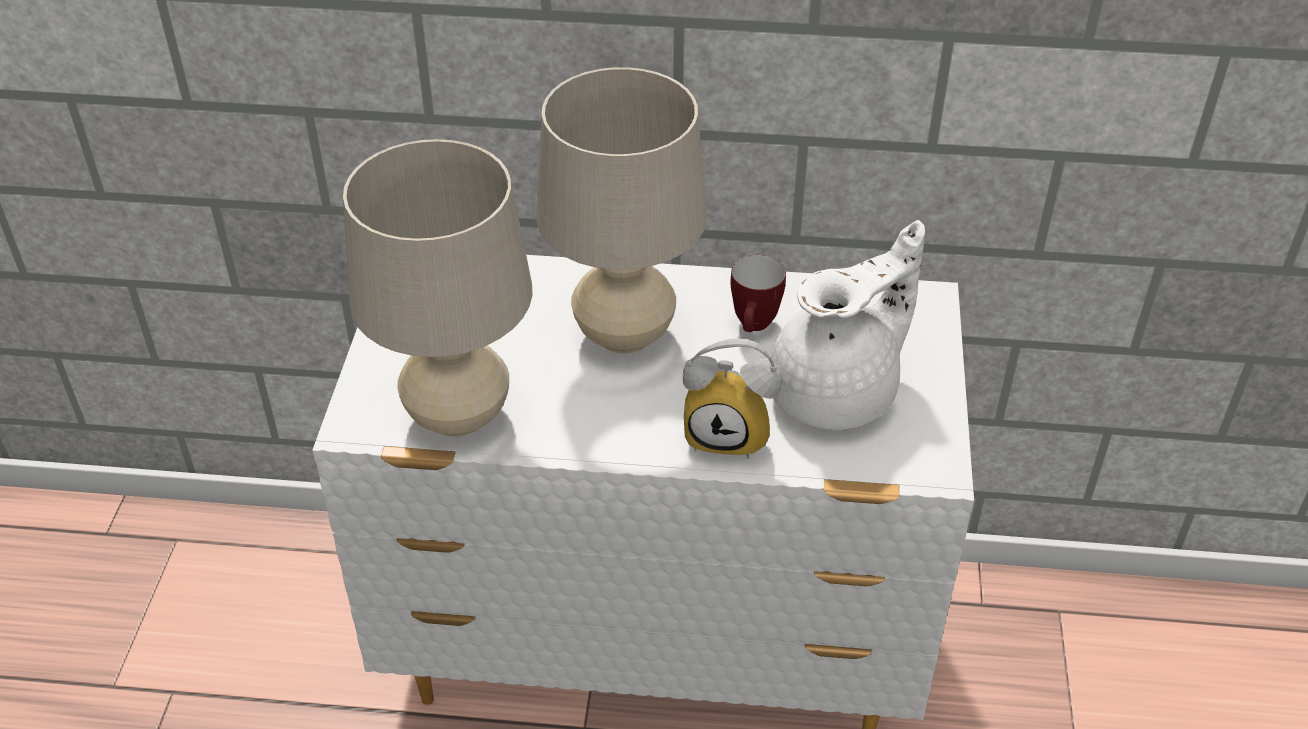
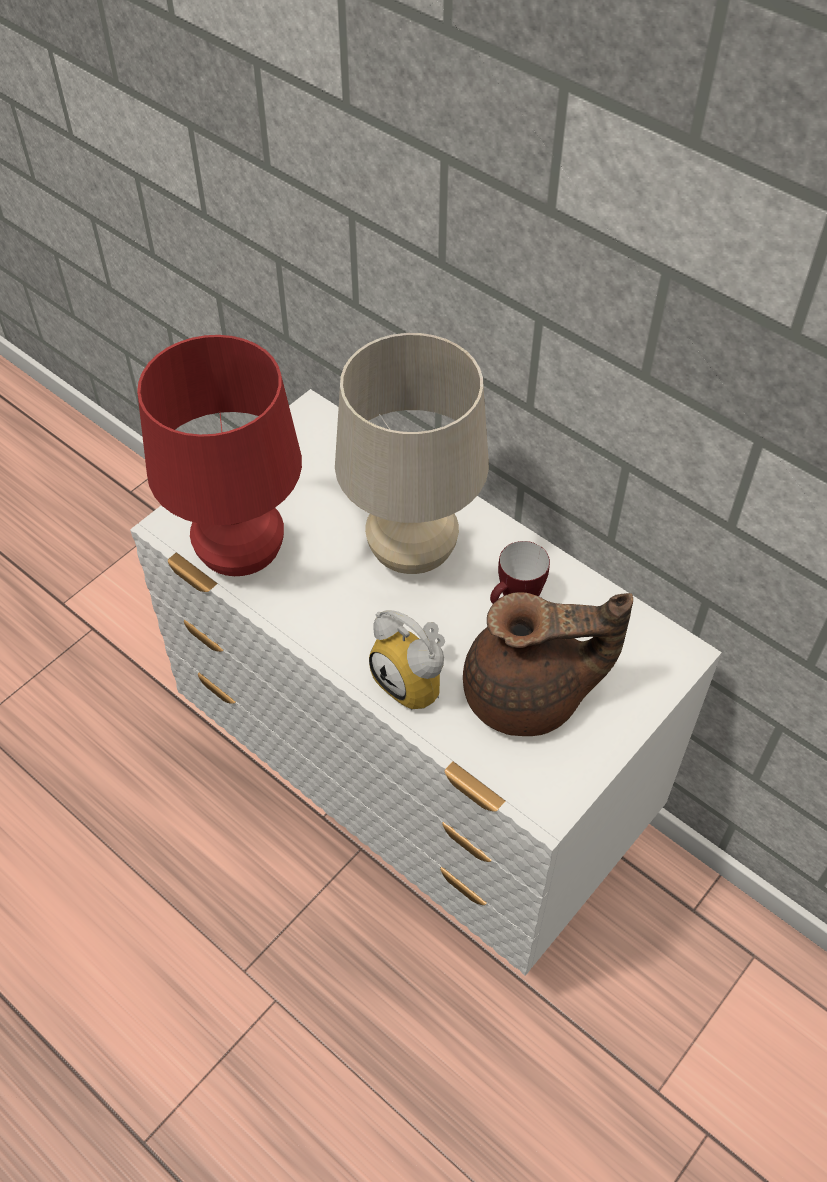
camera: 35 degrees right, 10 degrees up
beige table lamp [343,139,532,437] -> red table lamp [137,335,302,576]
white teapot [771,220,925,430] -> brown teapot [463,592,633,736]

